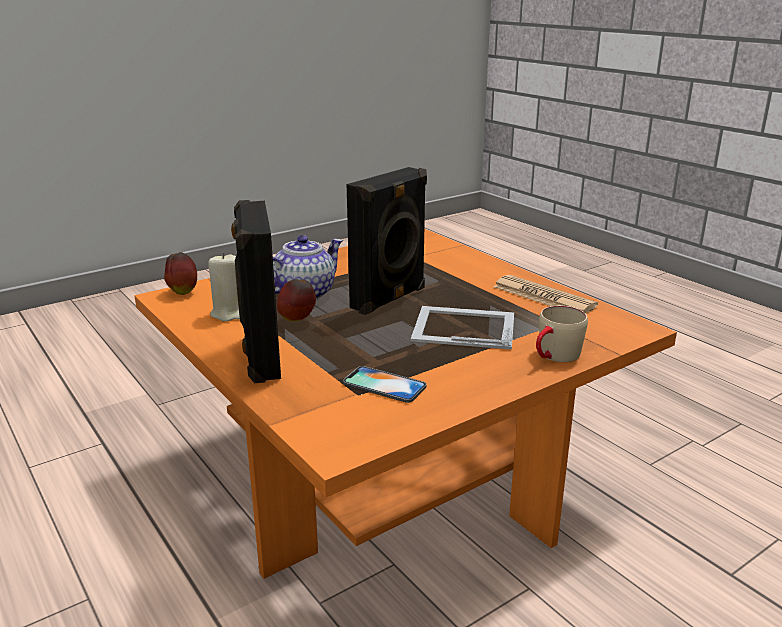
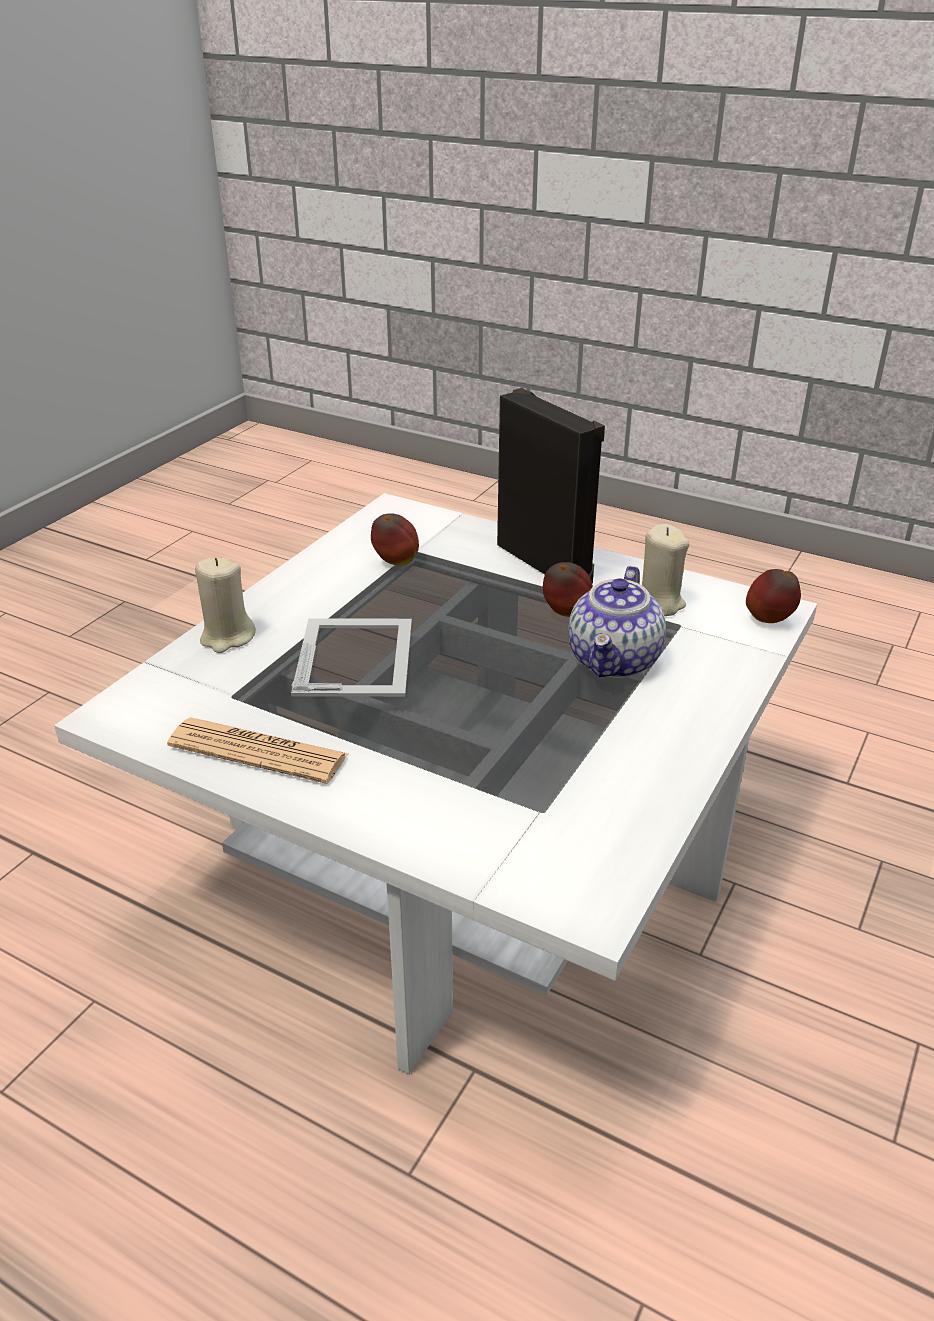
camera: 155 degrees right, 10 degrees up
orange coffee table [134,229,677,579] -> white coffee table [54,493,817,1075]
phone [343,366,426,403] -> apple [371,513,419,565]
black speaker [347,167,427,315] -> none
picture frame [411,306,514,350] -> picture frame turned 75 degrees counterclockwise [291,618,412,697]
beige mug [536,306,588,362] -> beige candle [195,558,256,653]

